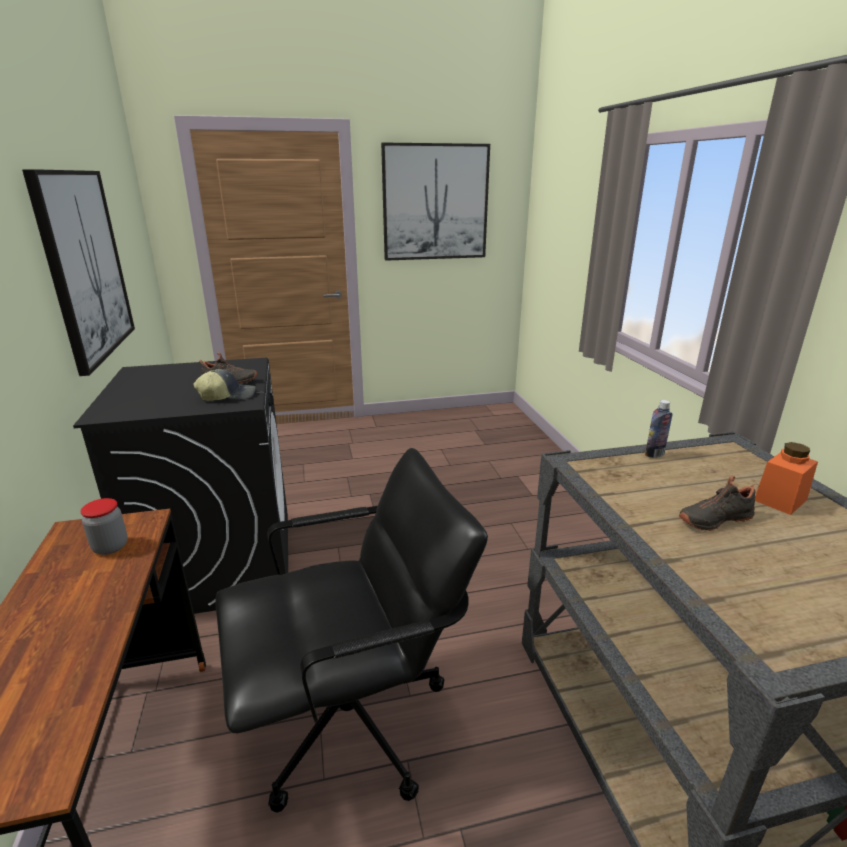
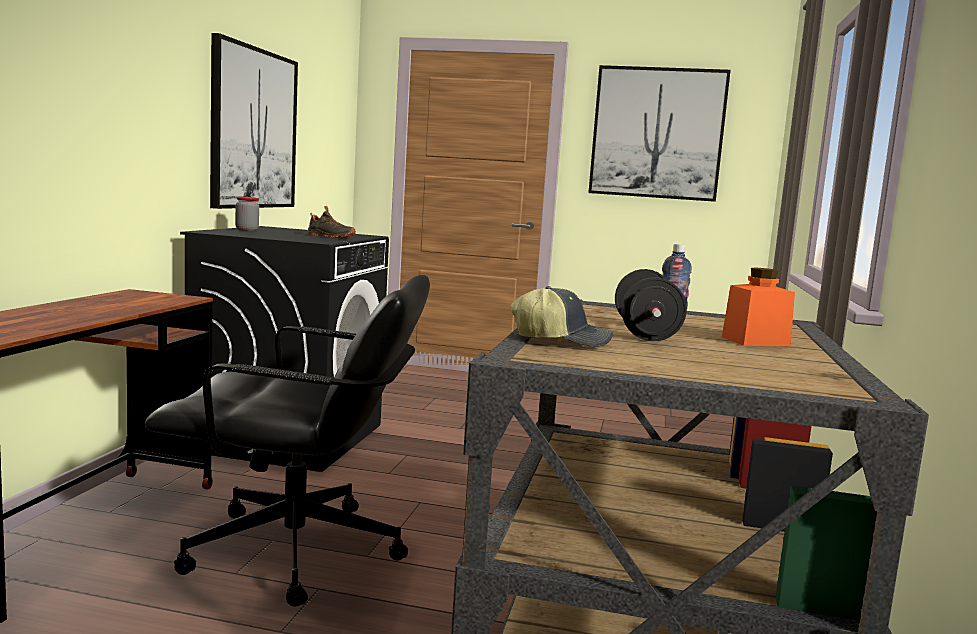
camera: 25 degrees right, 15 degrees down
jar [80,498,127,555] -> jar moved to [235,197,259,231]
cap [193,369,255,401] -> cap moved to [510,286,614,347]
black shoe [679,475,759,531] -> black dumbbell [615,269,687,341]

